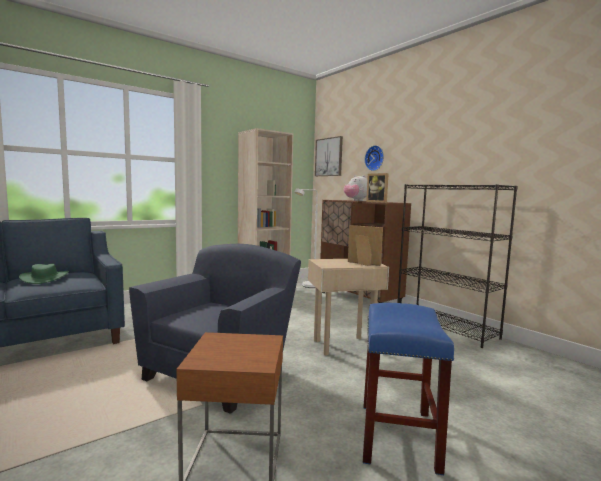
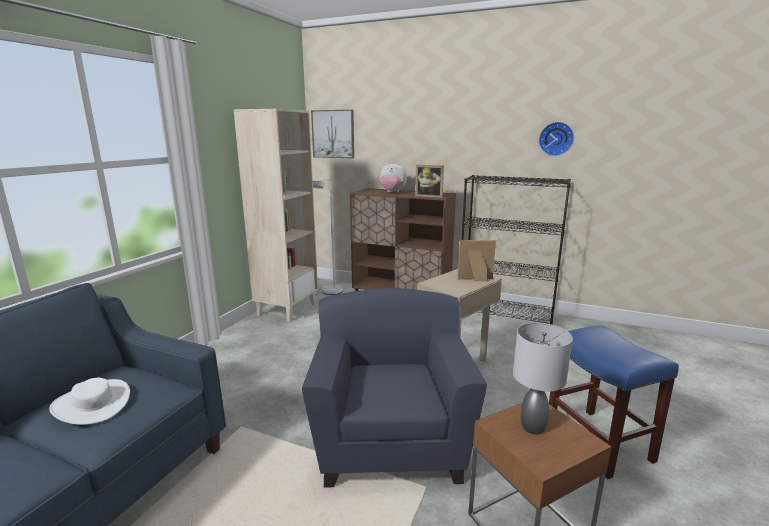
camera: 30 degrees left, 10 degrees up
green hat [19,264,69,284] -> white hat [49,378,130,425]
wall clock [365,145,384,171] -> wall clock moved to [539,122,574,156]
none -> grey table lamp [513,323,573,434]

